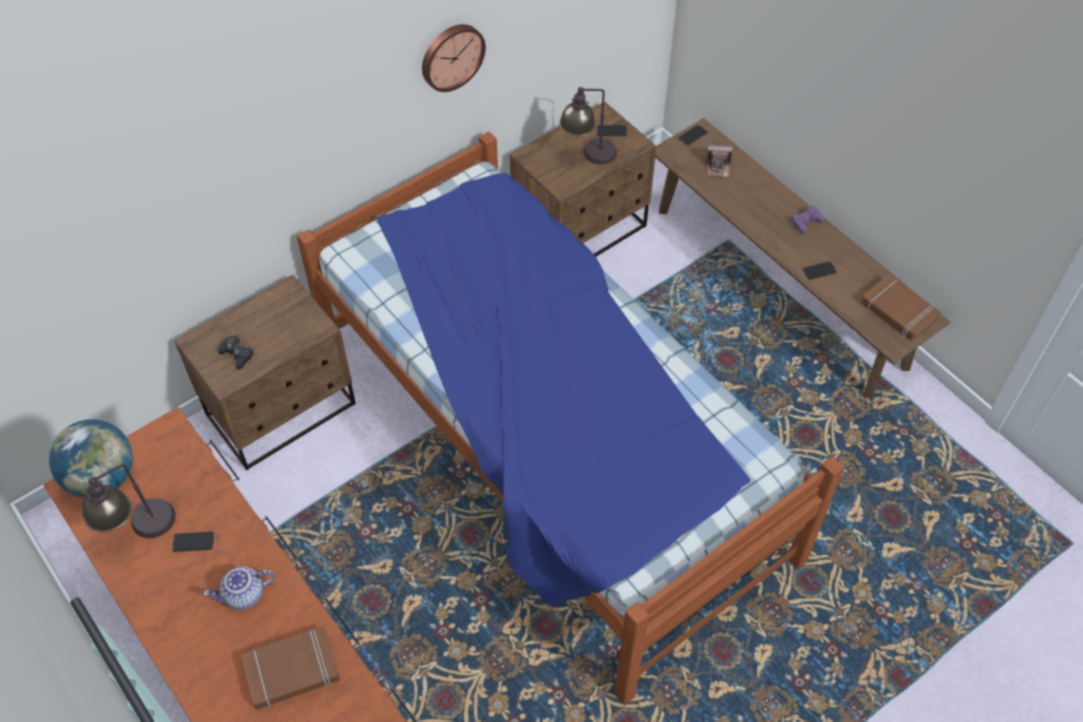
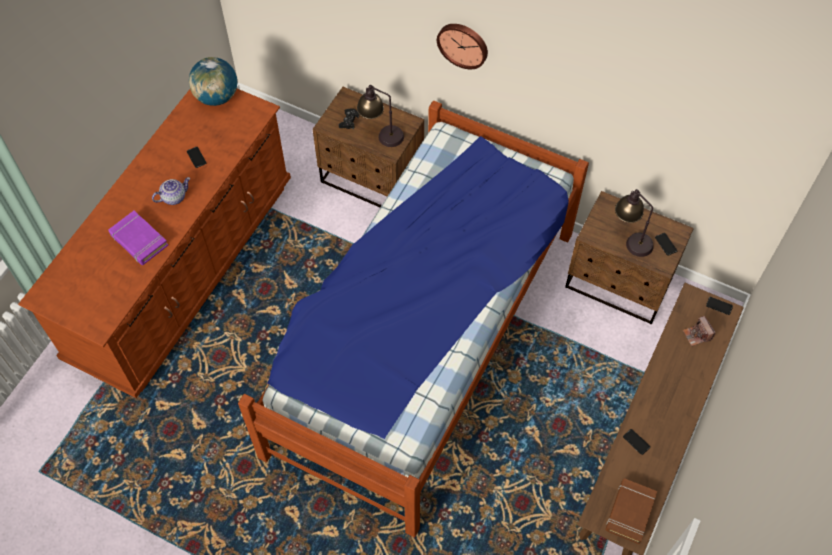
camera: 65 degrees right, 5 degrees up
table lamp [82,464,176,538] -> table lamp moved to [357,85,404,147]
teapot [204,566,275,610] -> teapot turned 105 degrees clockwise [152,177,190,205]
brown book [241,626,340,710] -> purple book [108,211,168,265]
wall clock [422,24,486,92] -> wall clock moved to [437,24,488,69]
purple game controller [791,205,824,234] -> none

